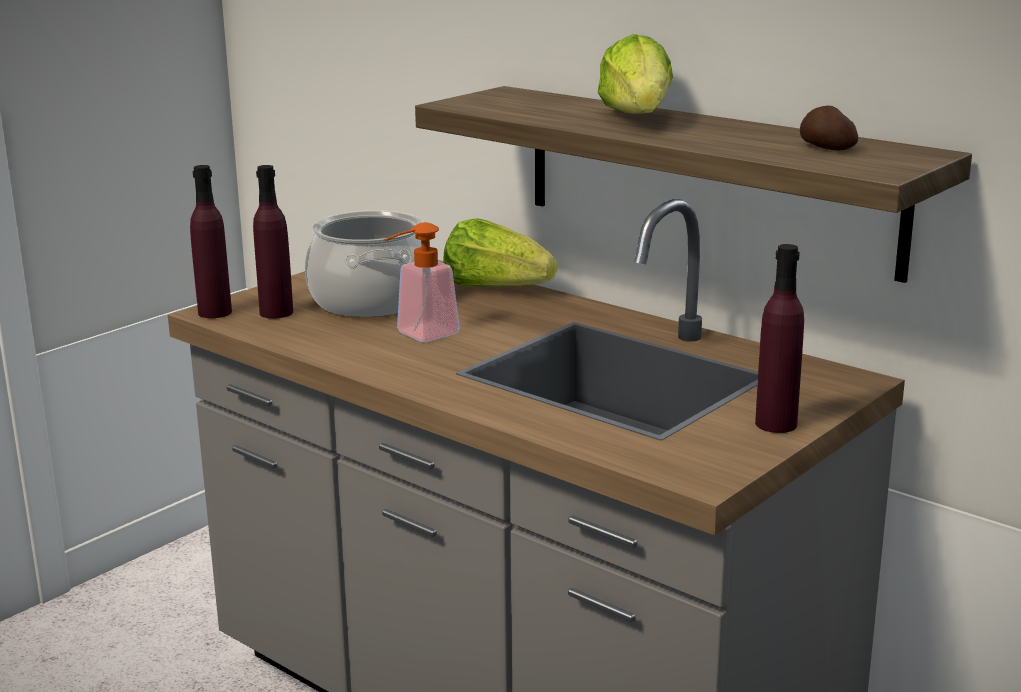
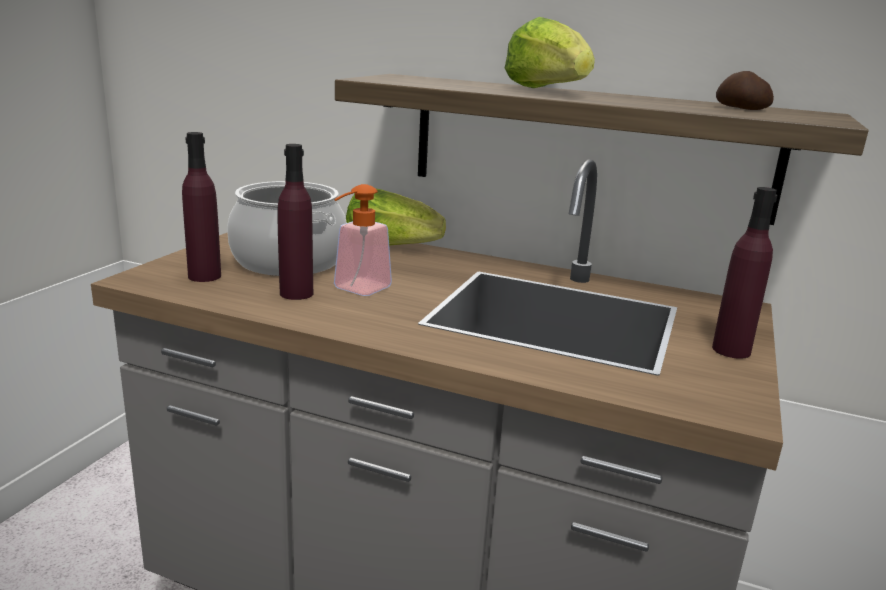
camera: 20 degrees left, 0 degrees up
purple bottle [190,165,232,318] -> purple bottle moved to [278,144,313,300]

